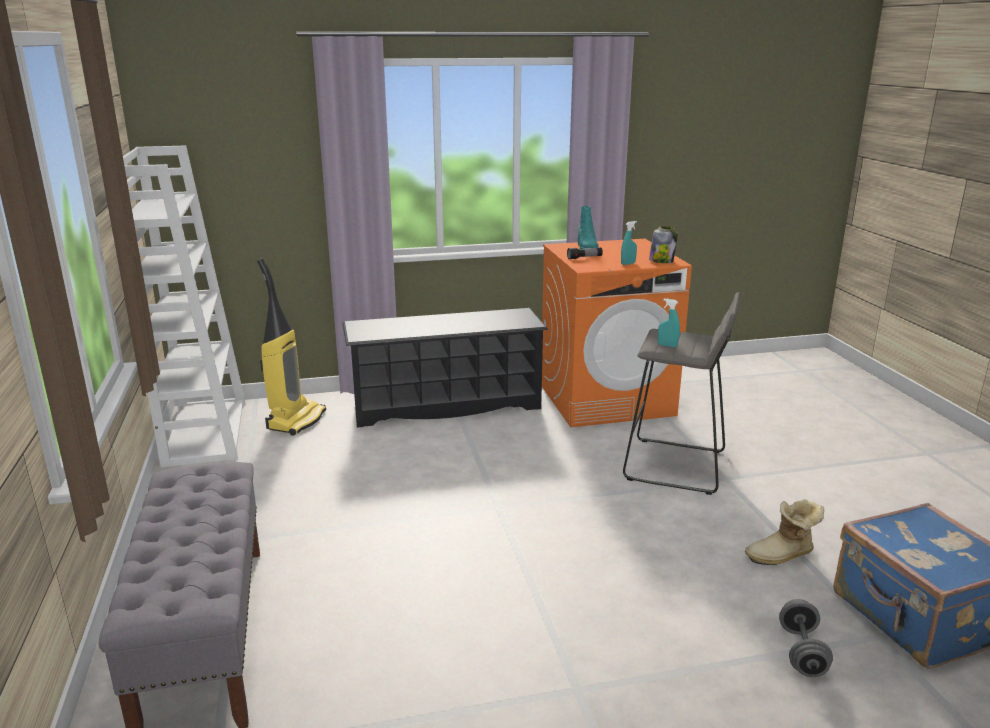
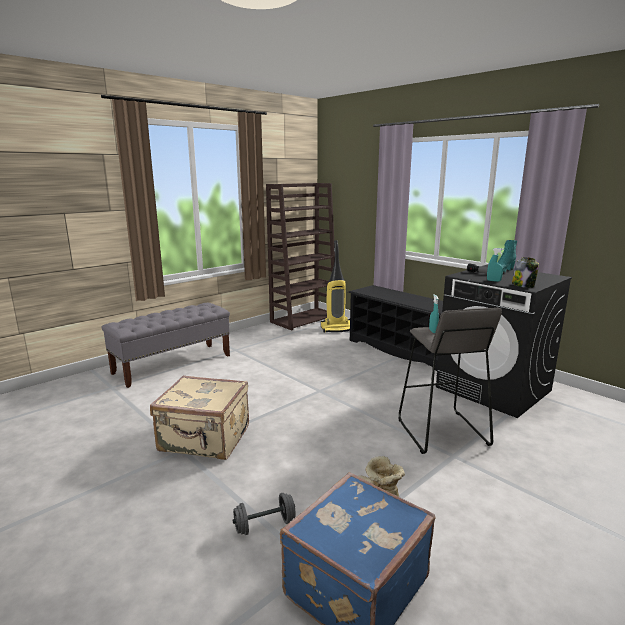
camera: 60 degrees right, 5 degrees down
white bookcase [123,145,246,467] -> brown bookcase [266,183,335,331]
orange washing machine [542,239,692,427] -> black washing machine [436,265,572,418]
none -> beige suitcase [150,375,249,460]

